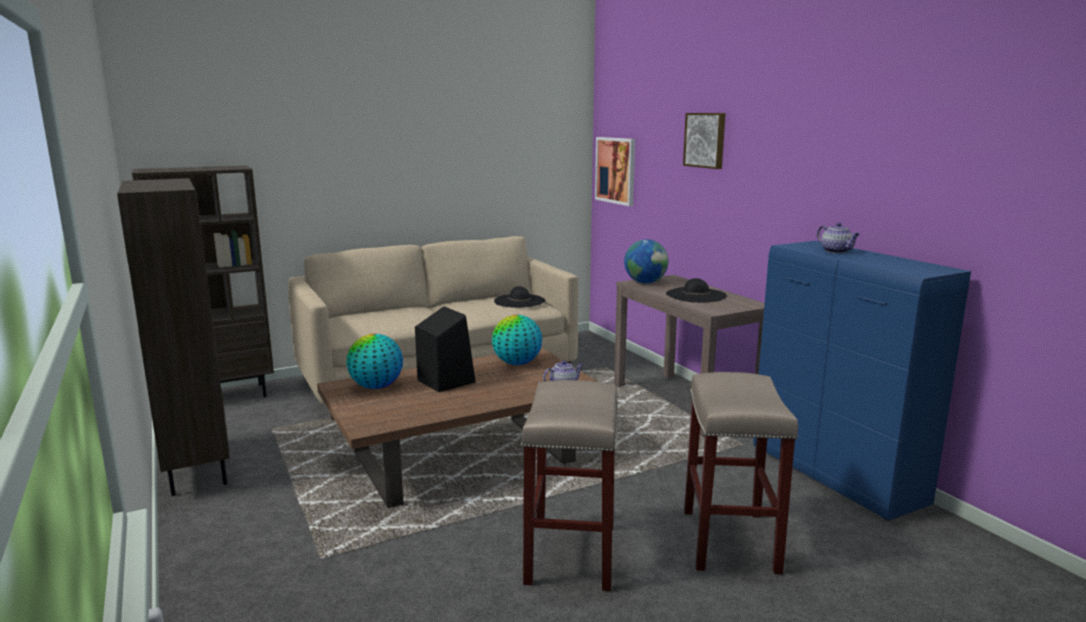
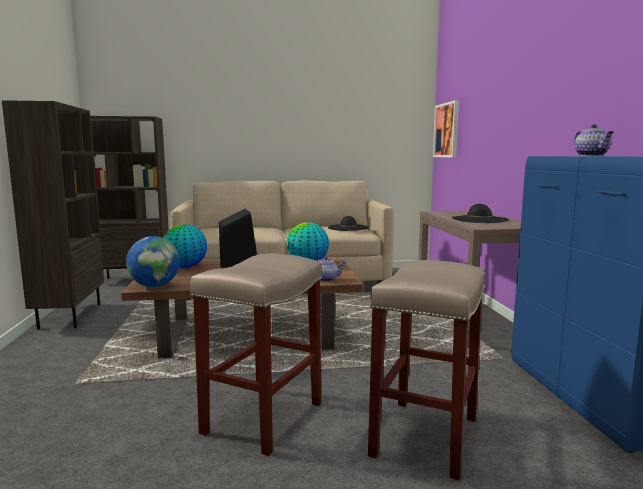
camera: 20 degrees right, 5 degrees down
globe [624,239,668,284] -> globe moved to [126,236,180,287]
picture [683,113,726,169] -> none

